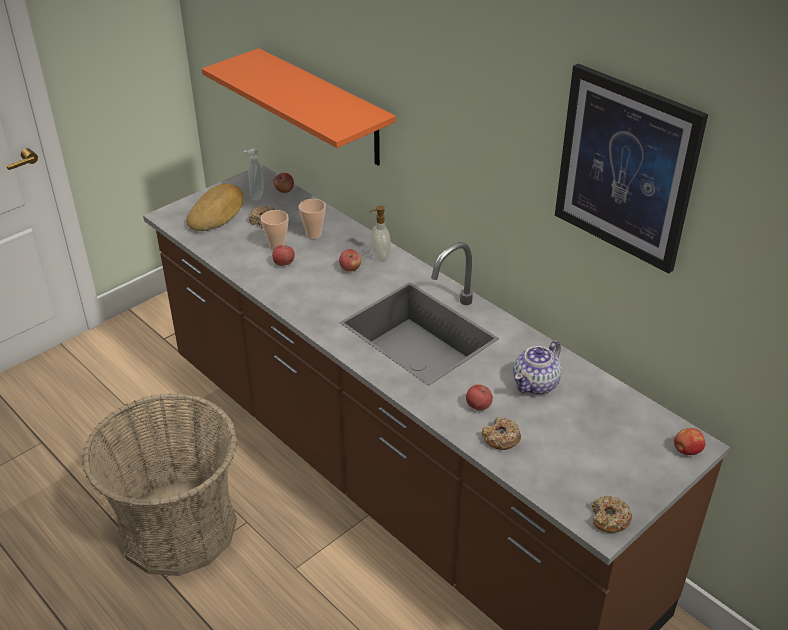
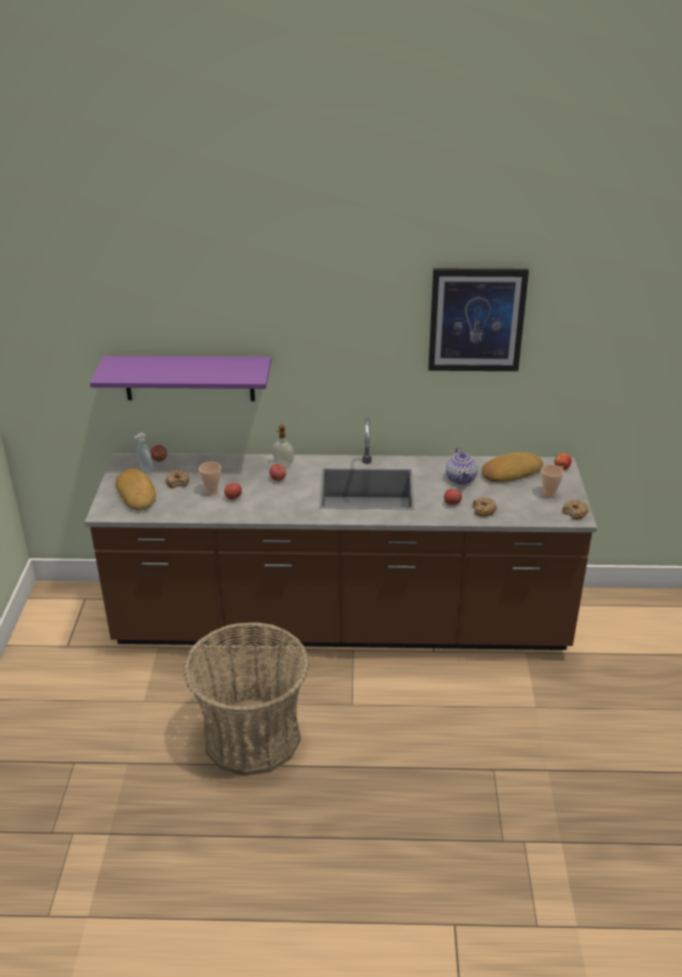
camera: 45 degrees left, 5 degrees down
orange shelf [202,48,396,165] -> purple shelf [90,356,271,401]
cup [299,199,326,239] -> cup moved to [541,465,564,498]
none -> bread [482,452,543,483]

